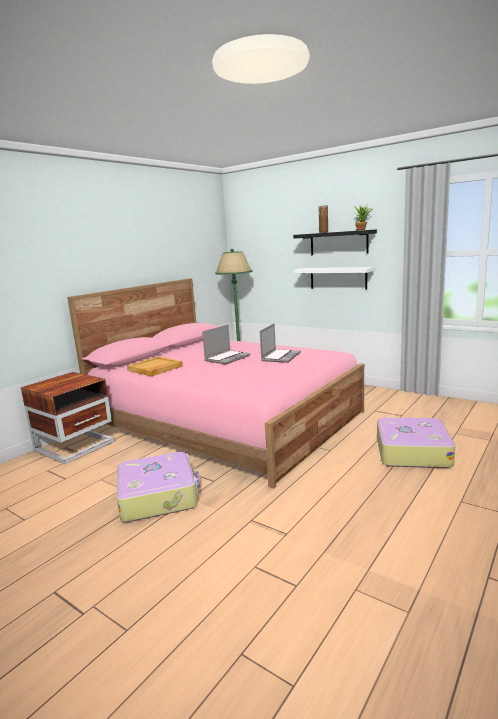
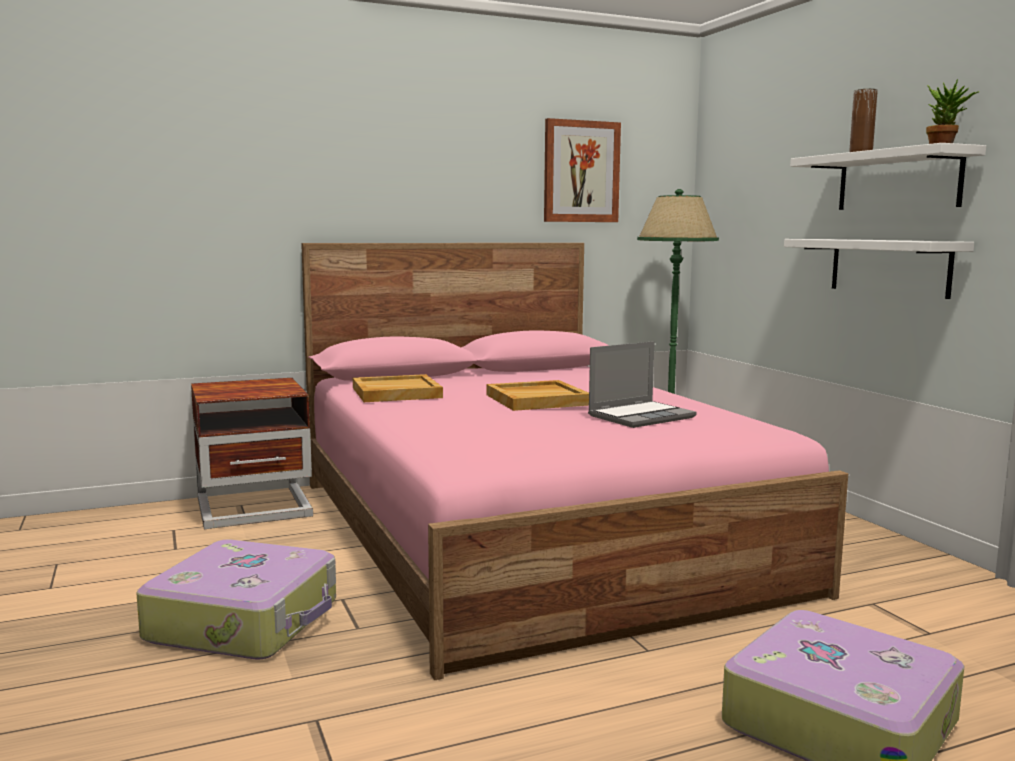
camera: 30 degrees right, 5 degrees down
laptop [202,325,250,365] -> beige tray [486,380,589,411]
black shelf [293,229,377,255] -> white shelf [790,143,986,210]
none -> picture [544,118,621,222]

